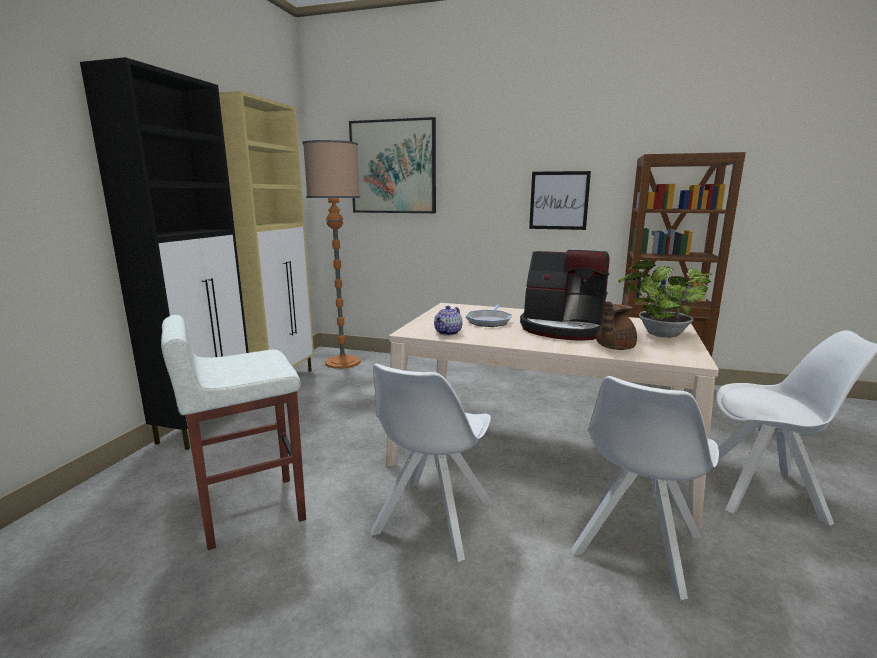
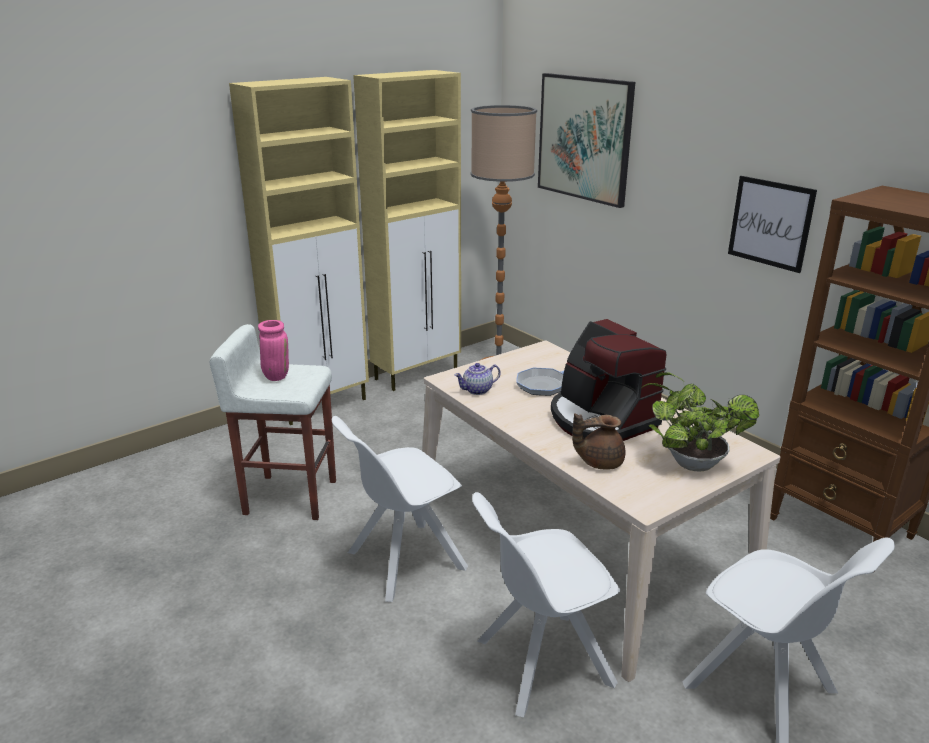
camera: 35 degrees right, 10 degrees up
black cabinet [80,57,249,450] -> beige cabinet [229,77,369,425]
none -> pink vase [258,320,289,381]

